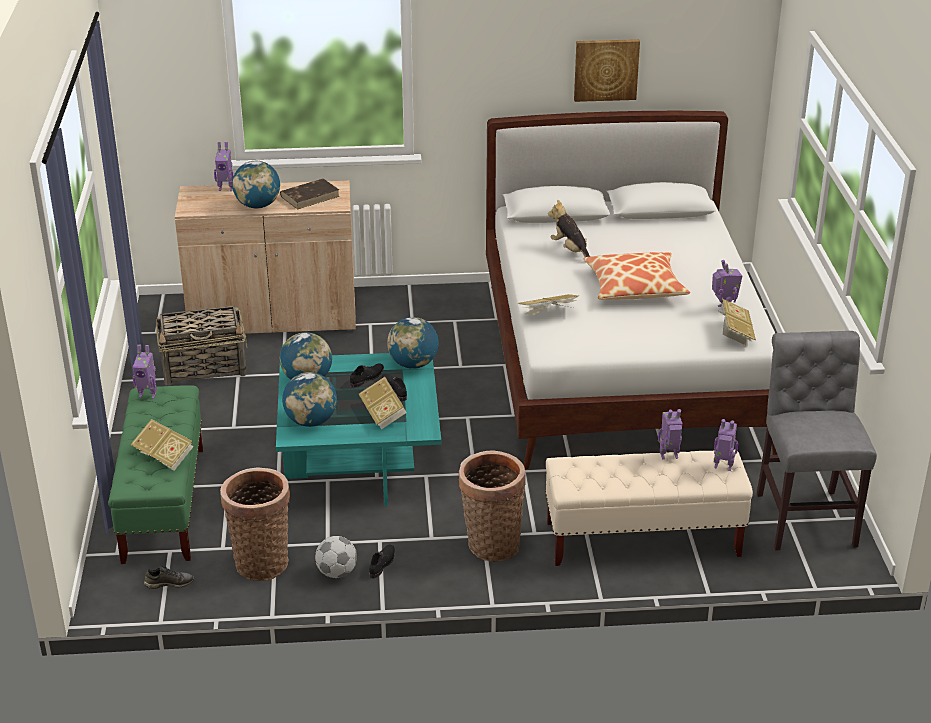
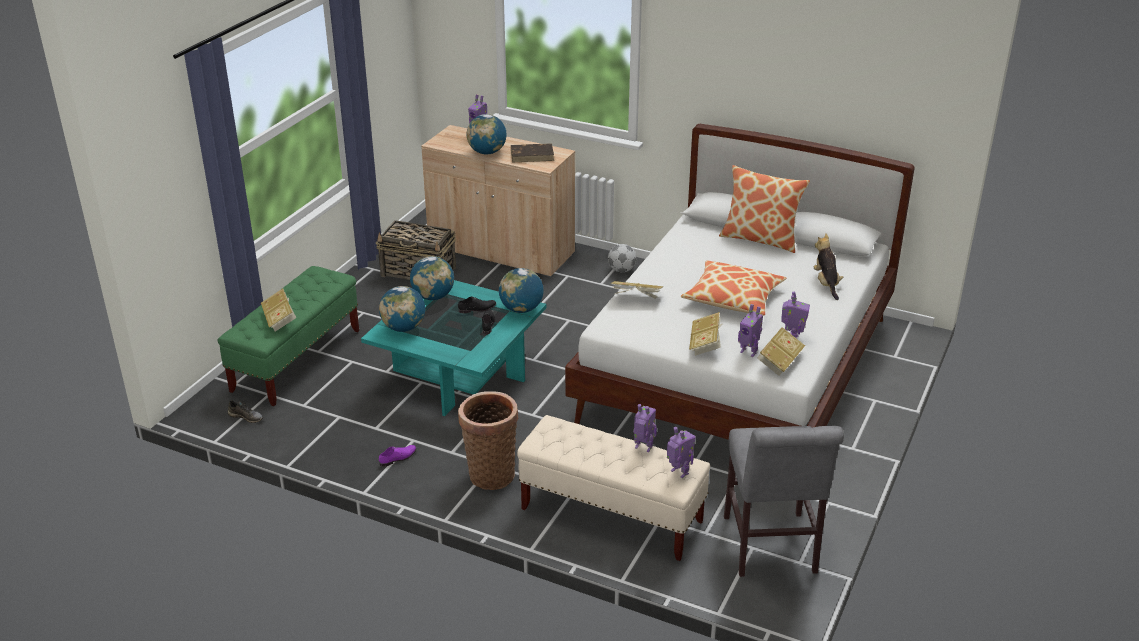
camera: 30 degrees right, 0 degrees up
toy robot [133,345,157,399] -> toy robot moved to [738,304,763,357]
basket [220,467,290,581] -> none
football [315,536,357,578] -> football moved to [608,244,636,272]
book [359,377,407,429] -> book moved to [689,312,722,356]
black shoe [369,545,395,579] -> purple shoe [379,445,417,467]
plush toy [548,199,591,257] -> plush toy moved to [814,234,843,300]
picture [574,39,640,102] -> none
grey chair [757,331,877,550] -> grey chair turned 150 degrees clockwise [724,426,844,577]
none -> pillow [719,165,810,253]

